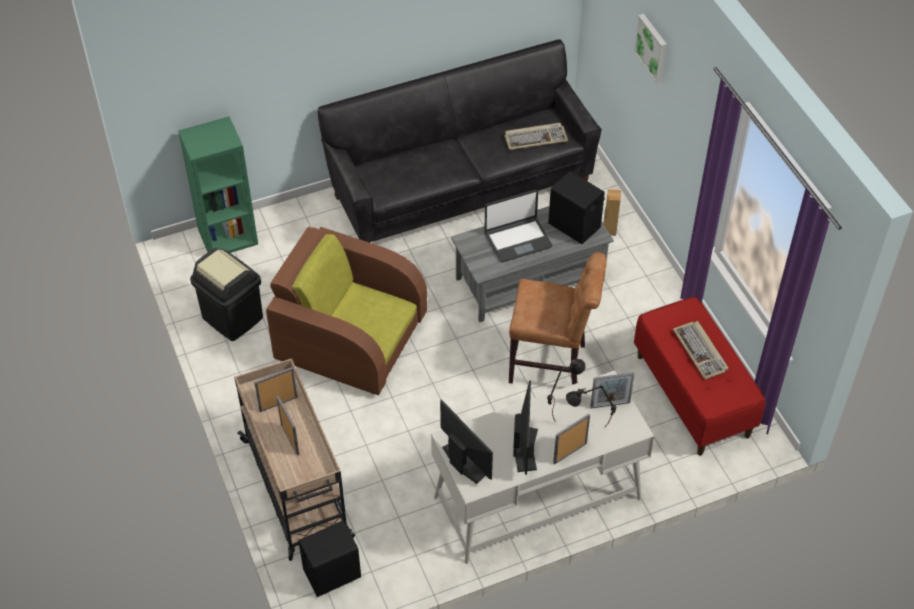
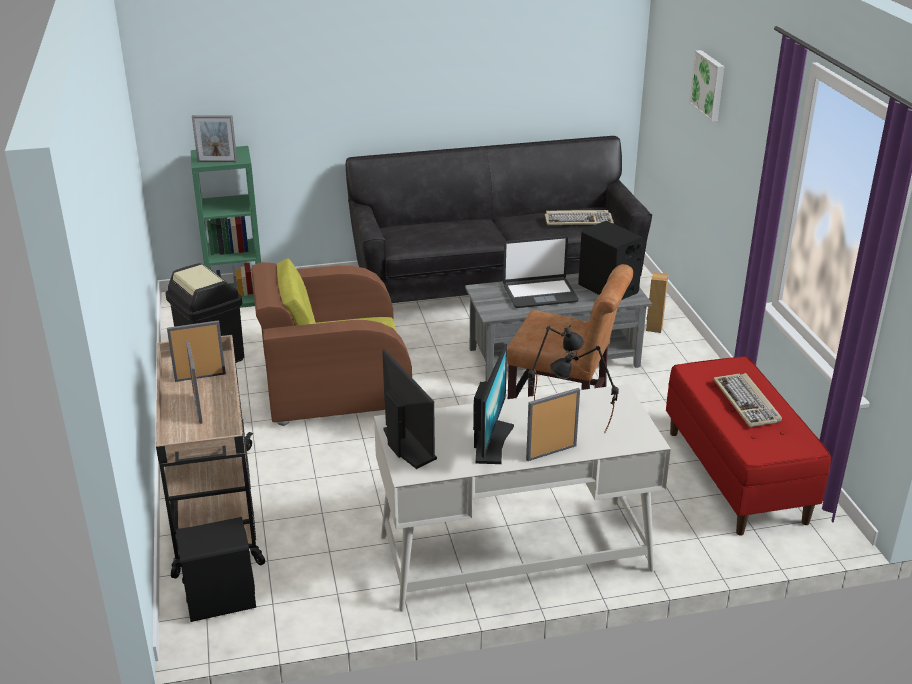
camera: 10 degrees right, 20 degrees down
brown armchair [266,227,427,395] -> brown armchair turned 45 degrees counterclockwise [251,259,412,426]
picture frame [590,372,635,409] -> picture frame moved to [192,115,237,162]

